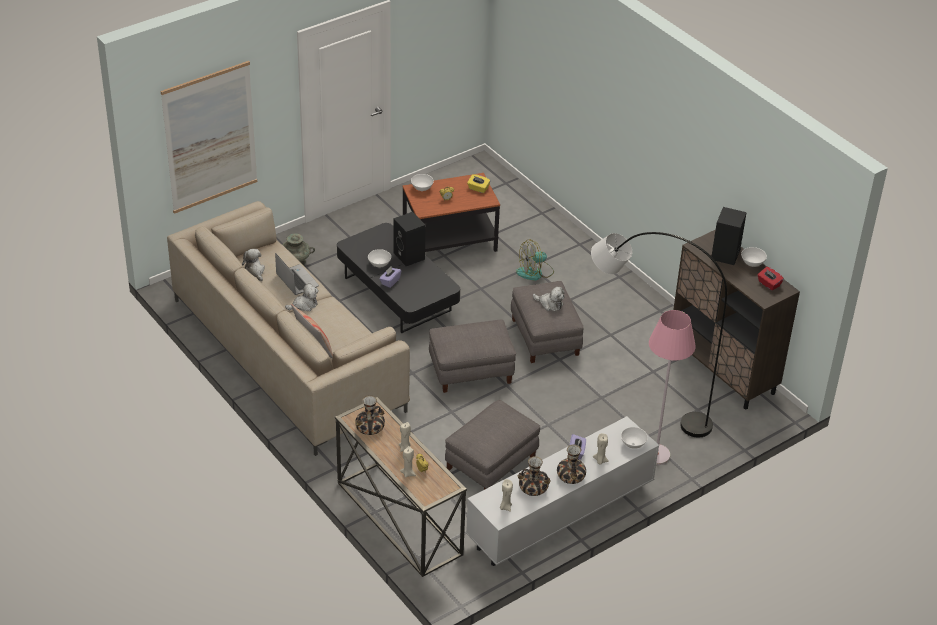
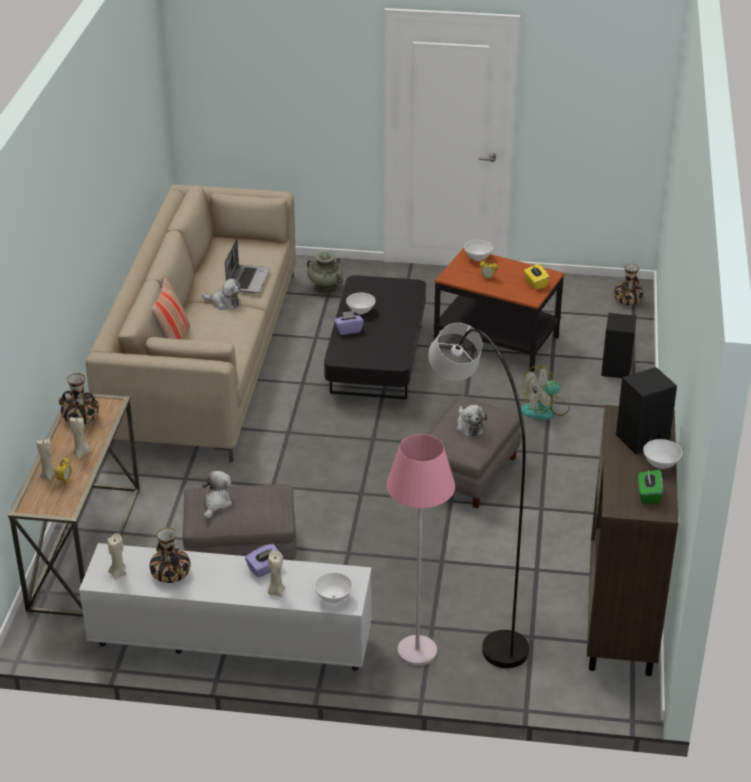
camera: 45 degrees right, 5 degrees down
picture [161,61,257,214] -> none
plush toy [242,249,265,281] -> plush toy moved to [202,471,232,519]
black speaker [394,212,426,266] -> black speaker moved to [601,313,637,378]
grey ottoman [429,320,516,393] -> none
fan [516,239,554,281] -> fan turned 45 degrees counterclockwise [521,364,570,420]
vase [557,445,586,484] -> vase moved to [614,264,644,305]
red tissue box [757,267,784,290] -> green tissue box [638,470,663,504]

